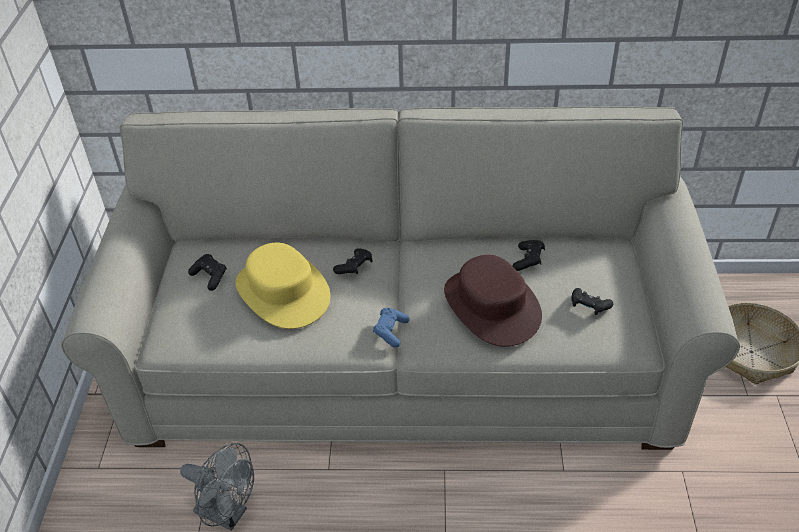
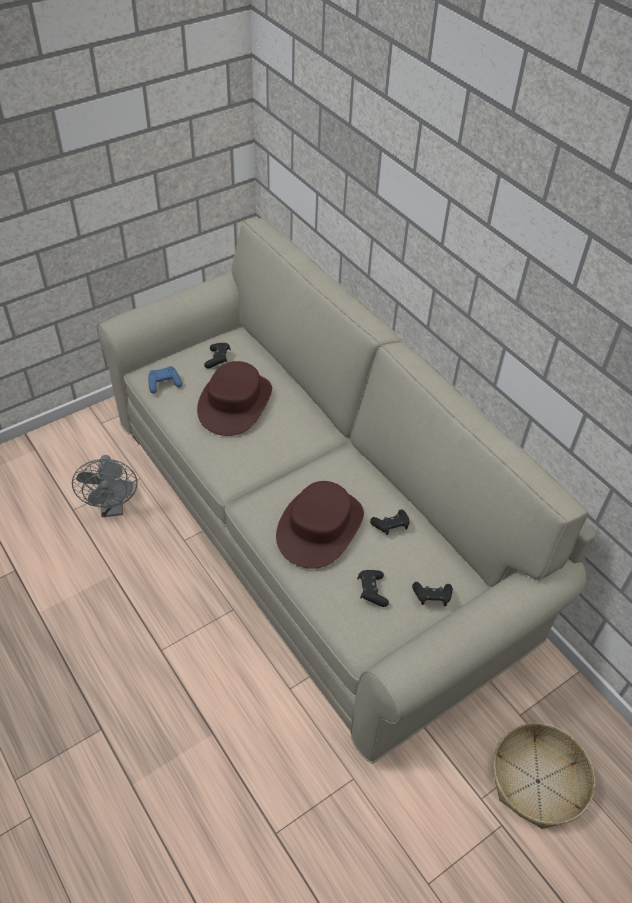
camera: 50 degrees right, 5 degrees up
yellow hat [235,243,330,329] -> brown hat [197,361,272,436]
black game controller [333,248,372,274] -> black game controller moved to [412,582,453,606]
blue game controller [373,308,410,348] -> blue game controller moved to [149,366,182,393]

